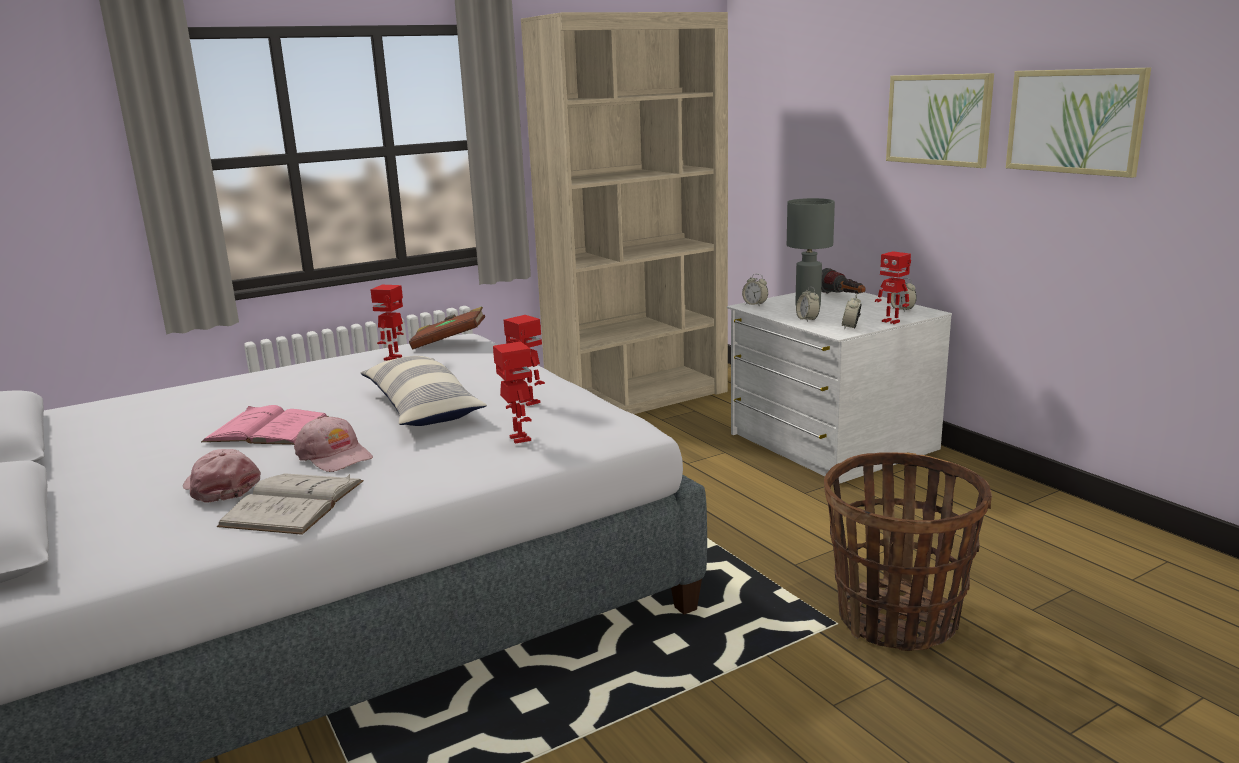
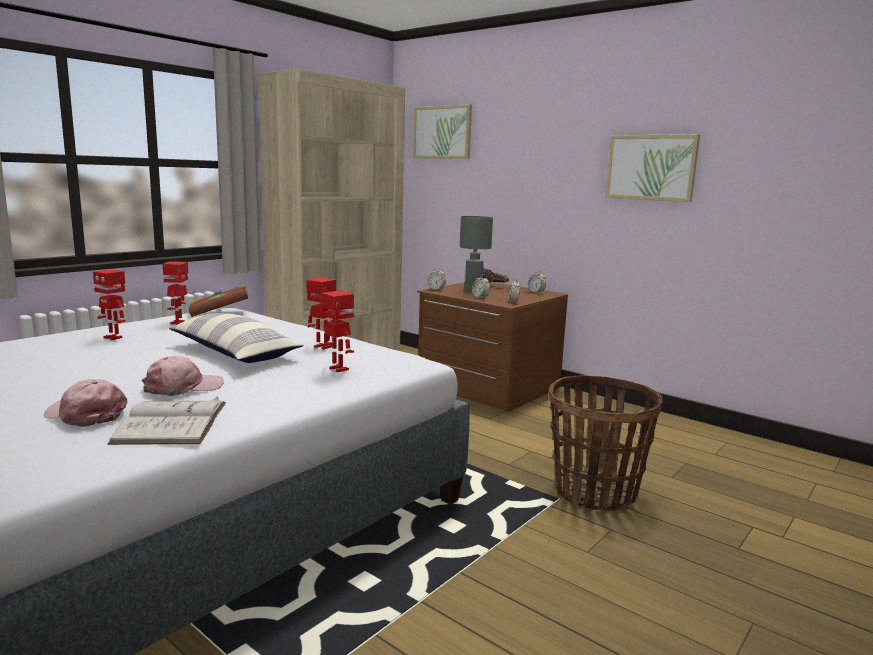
camera: 20 degrees left, 5 degrees down
pink book [201,405,329,445] -> none
pink cap [294,416,373,472] -> pink cap turned 60 degrees counterclockwise [142,356,224,396]
white dresser [727,291,952,484] -> brown dresser [417,282,568,412]
toy robot [875,251,911,324] -> toy robot moved to [93,269,125,340]
picture [886,73,994,168] -> picture moved to [413,104,472,159]

